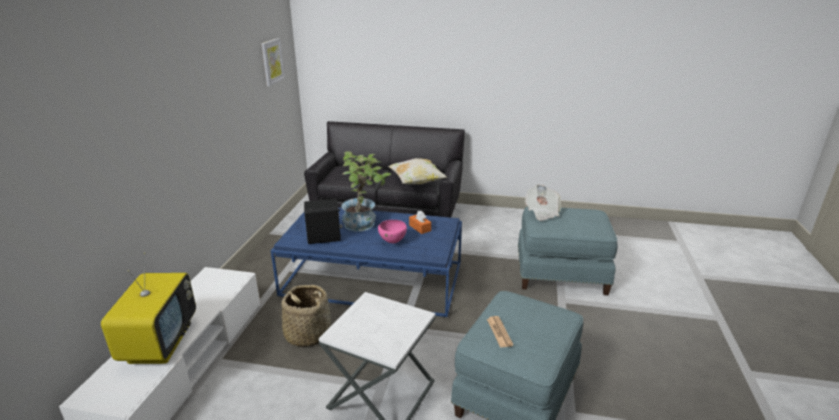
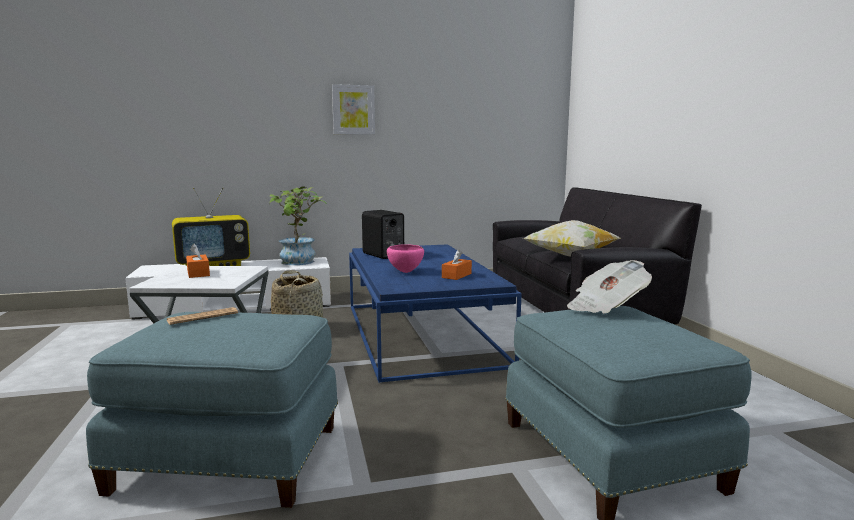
camera: 65 degrees right, 15 degrees down
picture [261,38,285,86] -> picture moved to [332,84,375,135]
potted plant [341,151,391,232] -> potted plant moved to [269,186,327,265]
none -> orange tissue box [186,244,210,278]

